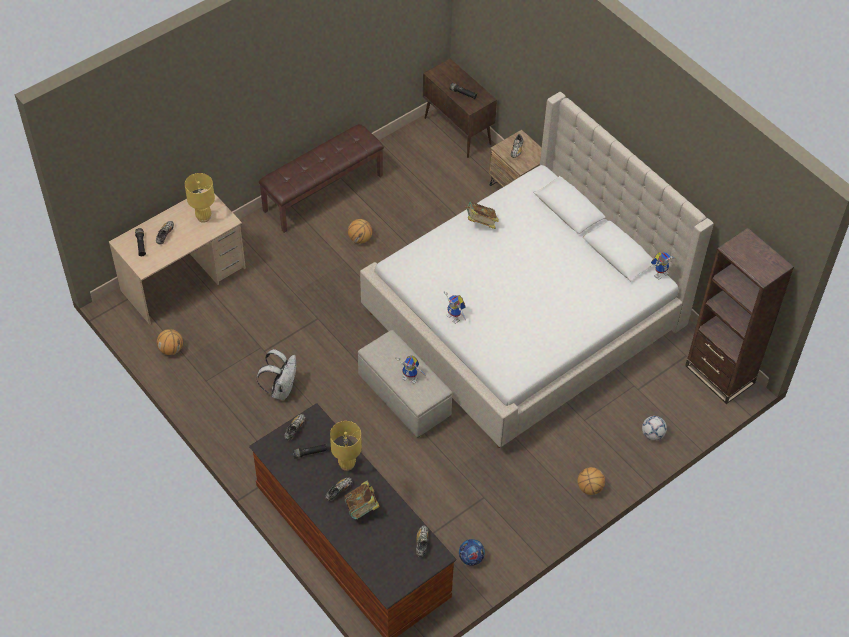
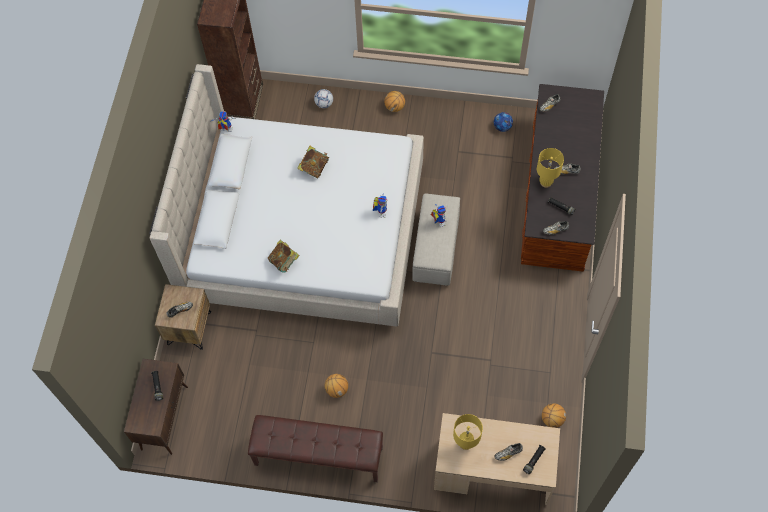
camera: 130 degrees left, 10 degrees up
white backpack [257,349,296,400] -> none
book [344,480,380,520] -> book moved to [297,146,329,178]

